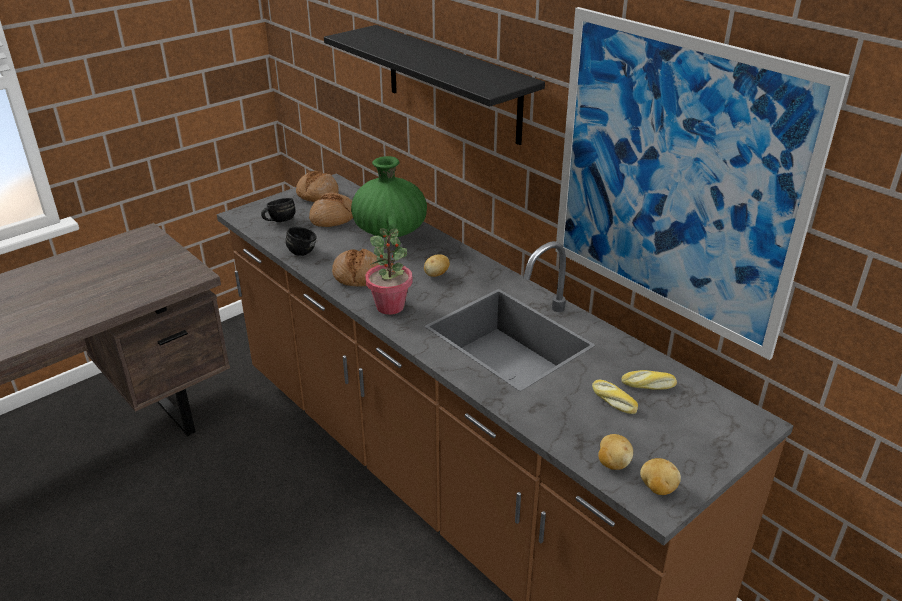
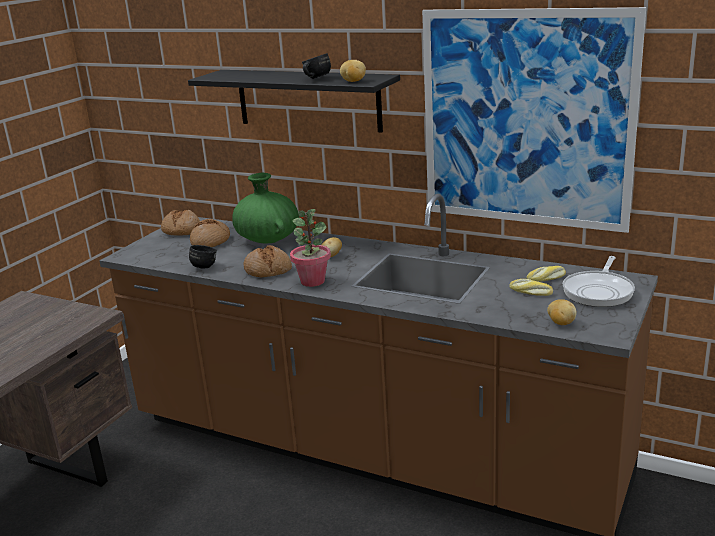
camera: 20 degrees left, 10 degrees down
black mug [261,198,295,222] -> black mug moved to [302,53,331,79]
potato [640,458,681,495] -> potato moved to [340,60,366,82]
none -> frying pan [563,256,635,307]

